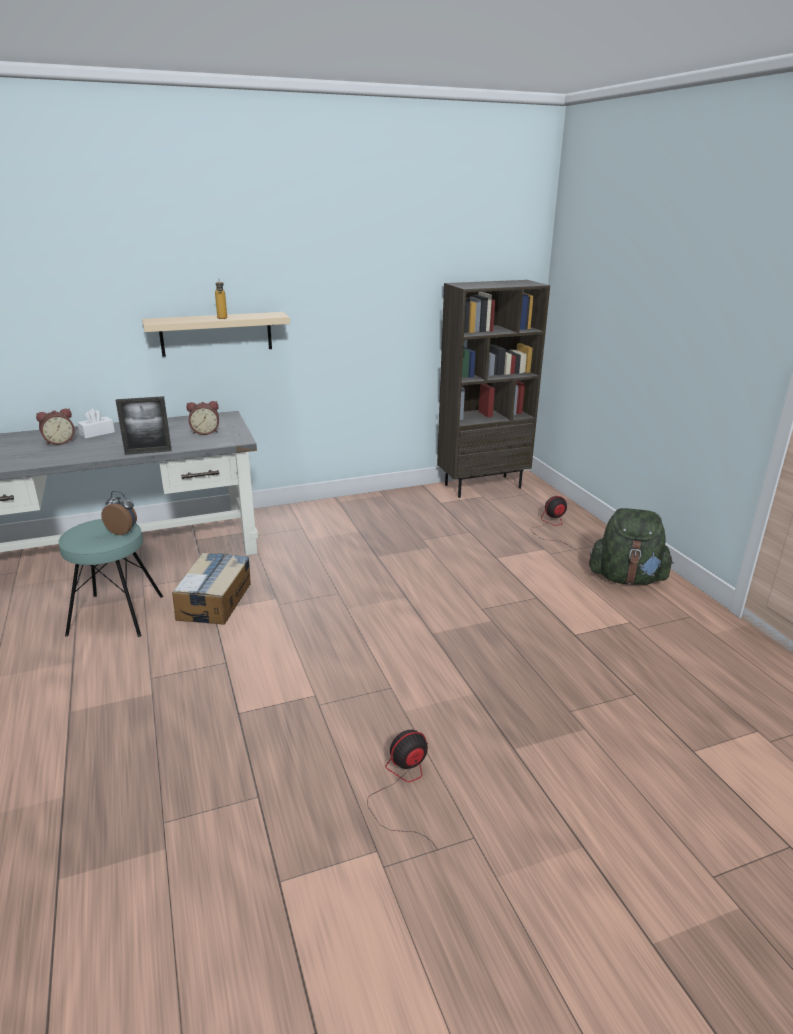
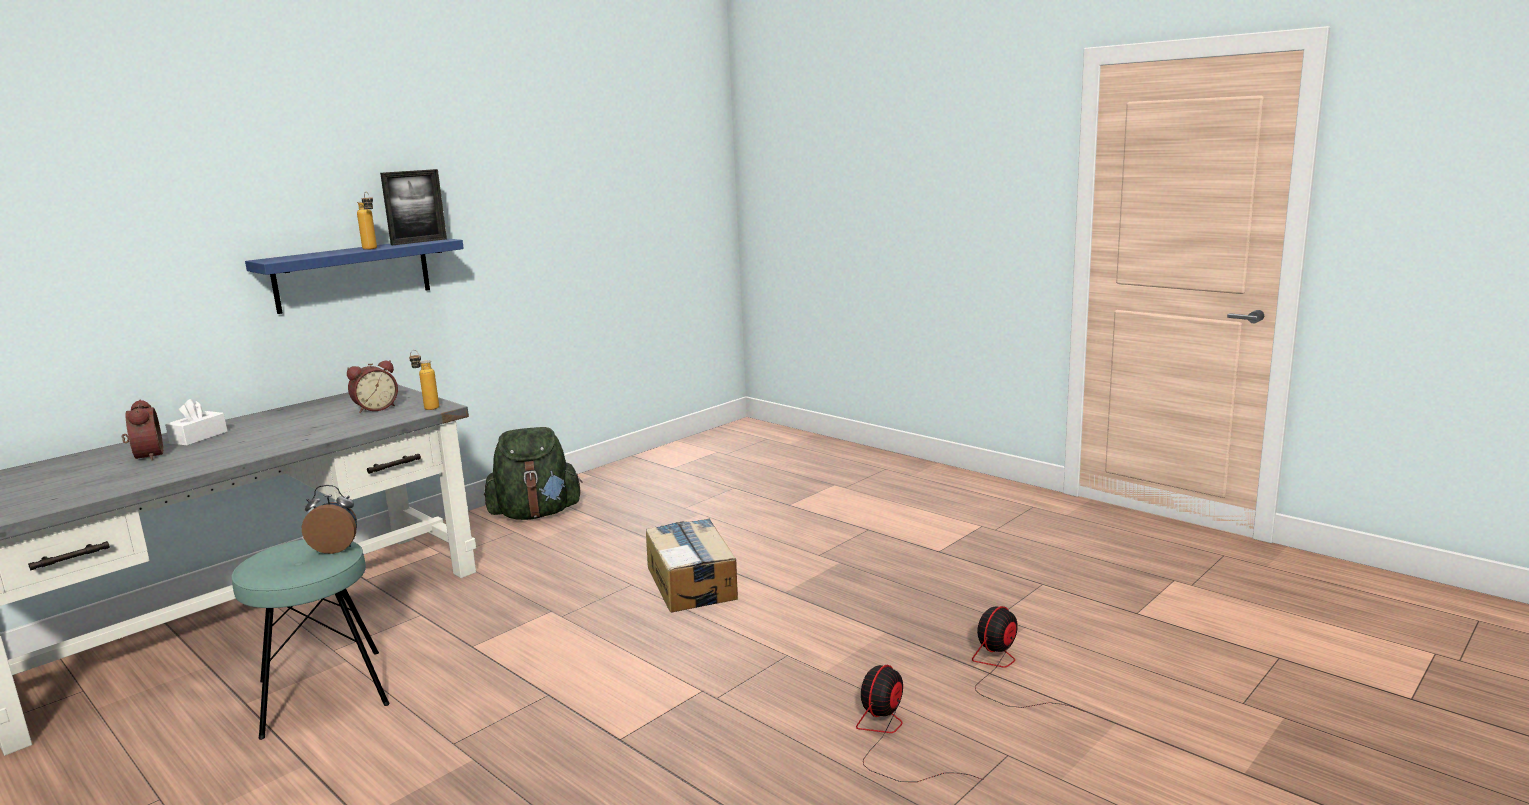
camera: 25 degrees left, 10 degrees down
alarm clock [36,409,75,445] -> alarm clock turned 60 degrees counterclockwise [122,400,163,461]
picture frame [116,396,172,455] -> picture frame moved to [380,169,447,245]
beige shelf [142,312,290,357] -> blue shelf [245,238,464,314]
cardboard box [172,553,251,625] -> cardboard box moved to [646,518,738,613]
brown bookcase [437,280,550,498] -> none
fan [531,496,569,546] -> fan moved to [972,606,1085,712]
green backpack [589,508,674,585] -> green backpack moved to [484,427,582,520]
none -> bottle [409,350,439,410]

